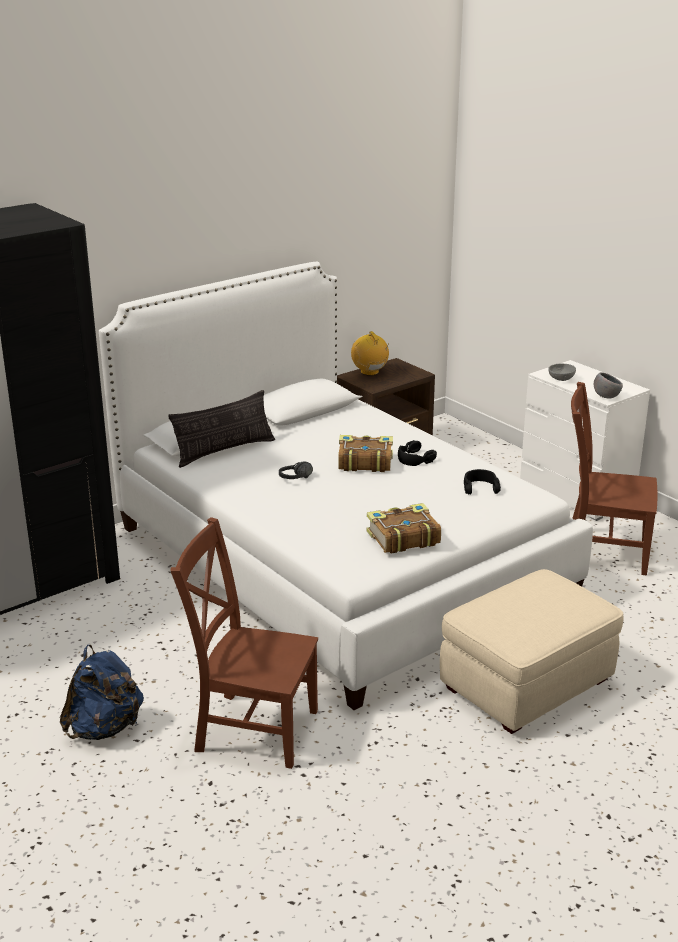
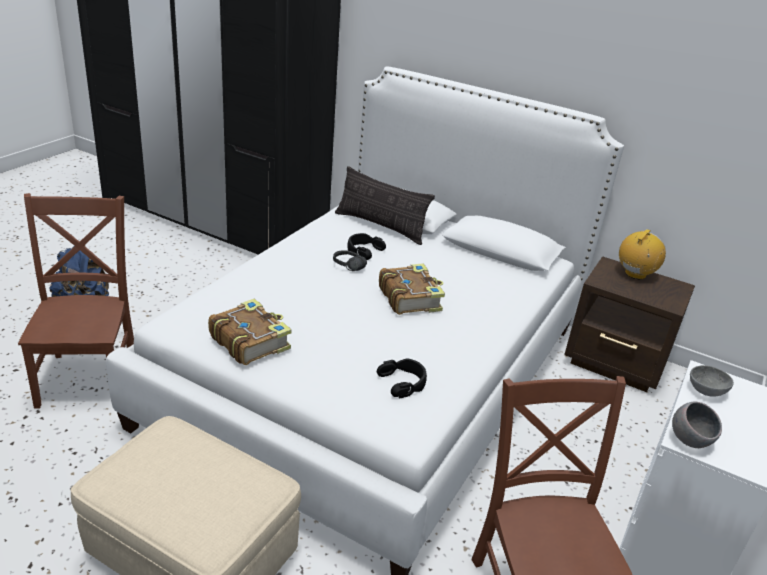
camera: 65 degrees right, 5 degrees up
black headphones [398,440,437,466] -> black headphones moved to [347,233,386,260]

